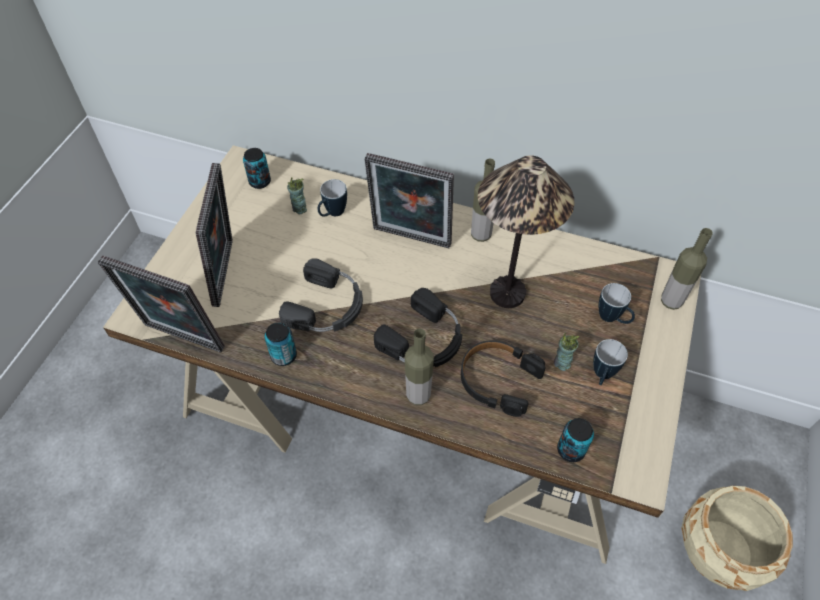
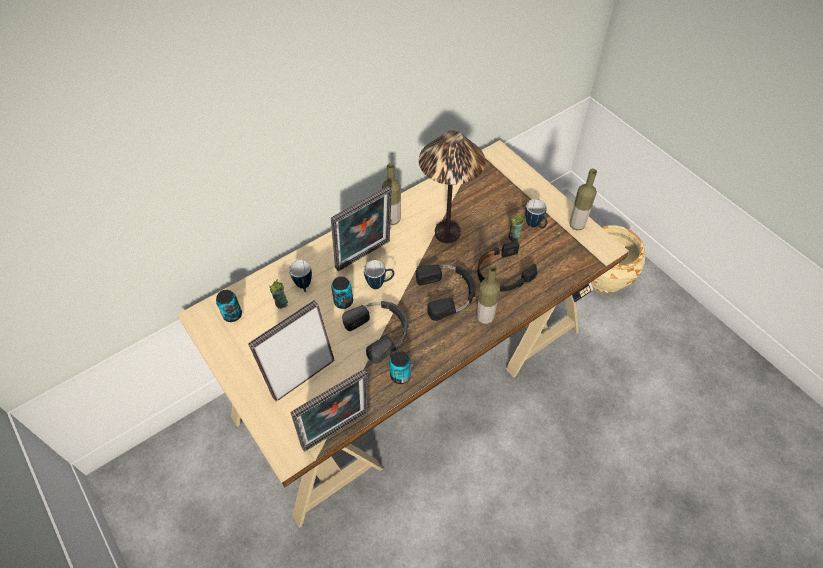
camera: 55 degrees left, 0 degrees up
picture frame [196,163,233,307] -> picture frame turned 75 degrees counterclockwise [248,300,335,402]
can [557,418,594,462] -> can moved to [331,276,353,309]
mug [599,283,635,324] -> mug moved to [364,260,394,289]
bottle [661,228,713,310] -> bottle moved to [569,169,597,231]

